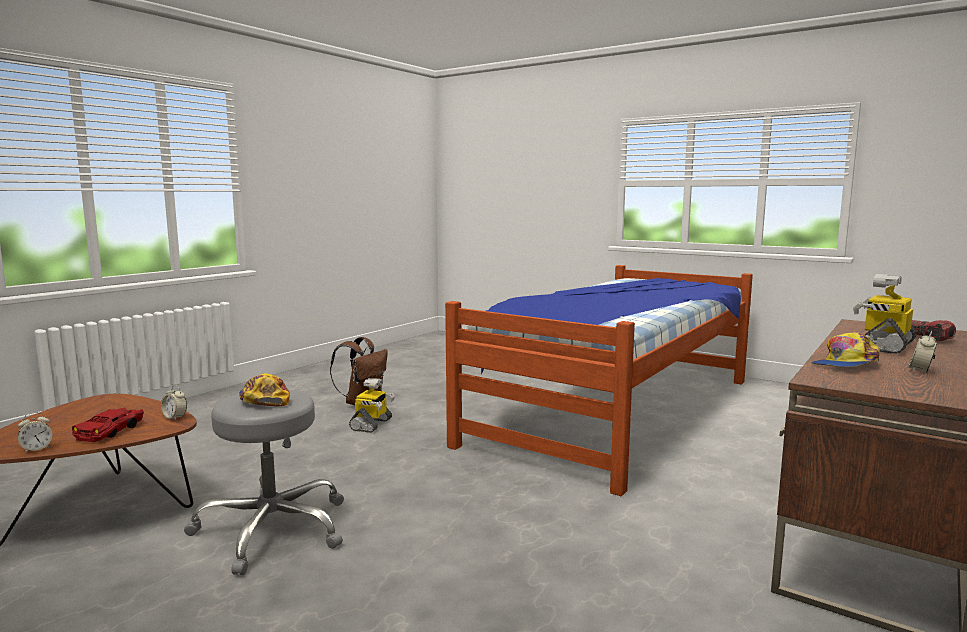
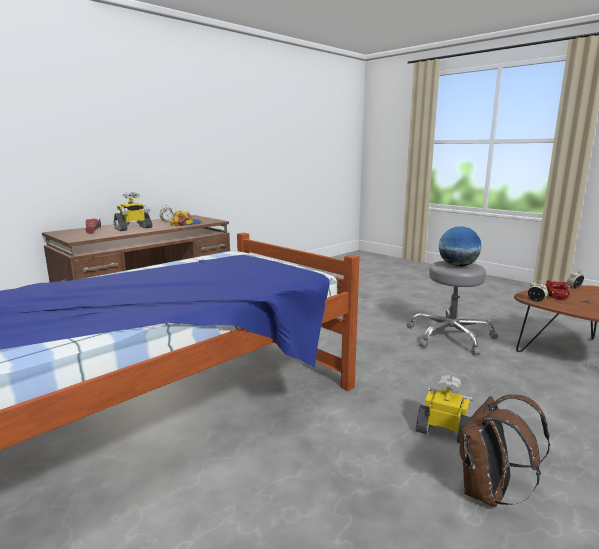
camera: 170 degrees left, 5 degrees up
cap [239,373,290,406] -> globe [439,226,481,267]
toy robot [349,378,395,433] -> toy robot turned 90 degrees clockwise [416,375,473,443]

